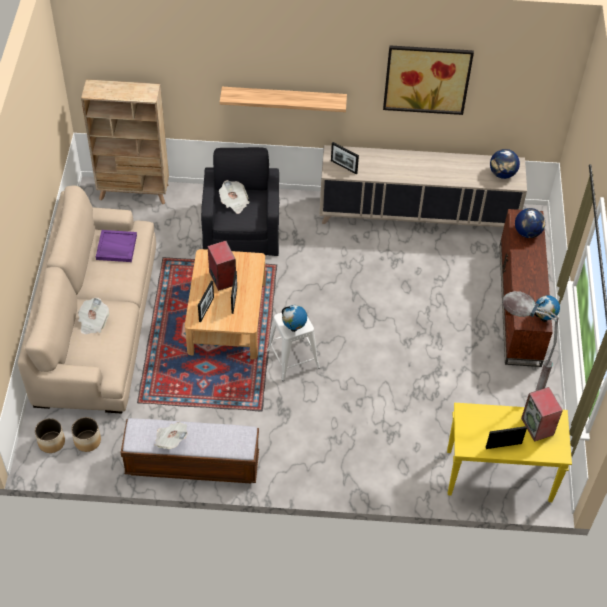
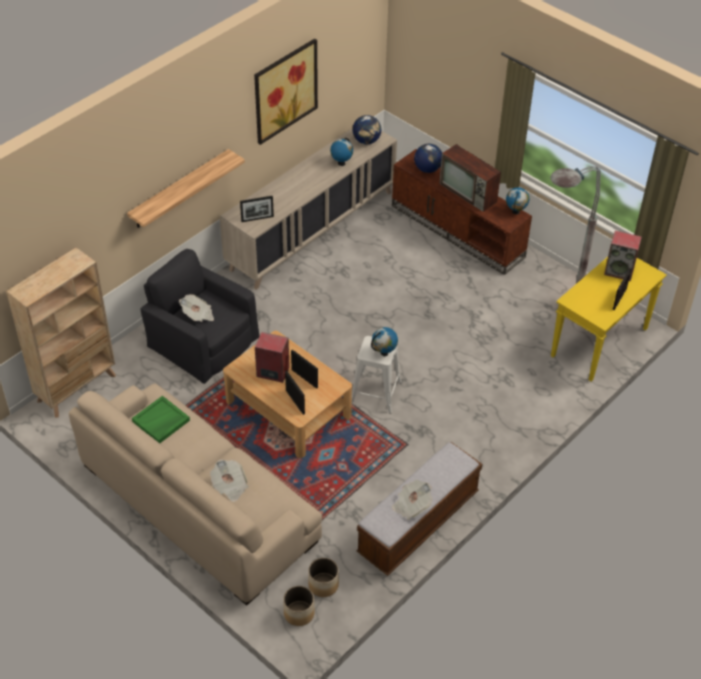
camera: 50 degrees left, 5 degrees down
purple tray [96,230,137,262] -> green tray [132,396,190,443]
none -> globe [330,138,353,166]
none -> television [439,144,501,212]

